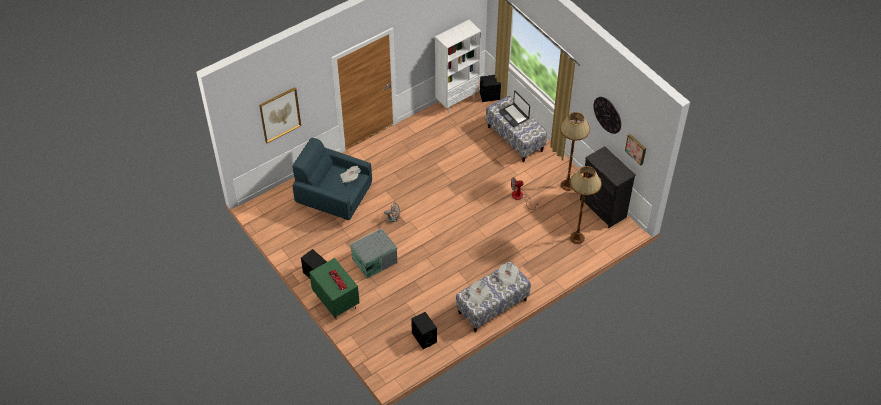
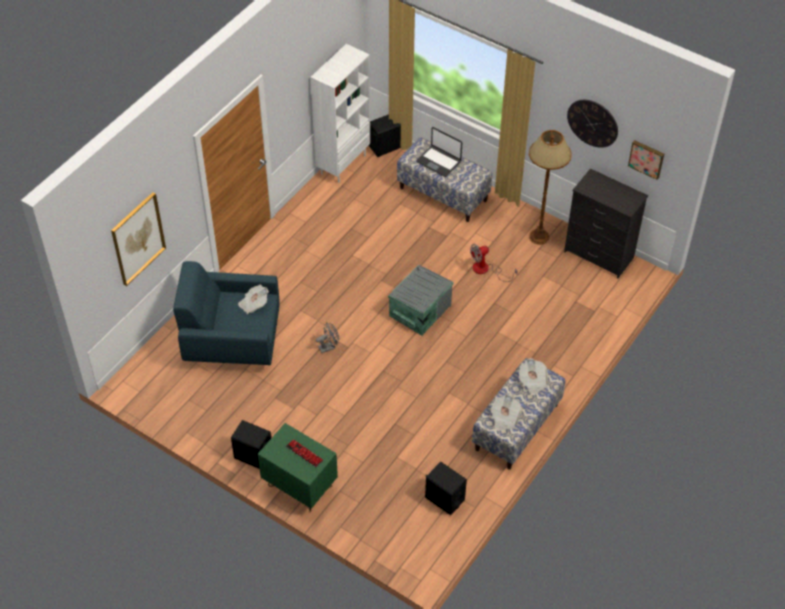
camera: 20 degrees left, 0 degrees up
grey storage box [350,229,397,279] -> grey storage box moved to [388,265,453,336]
brown floor lamp [570,166,602,244] -> none

